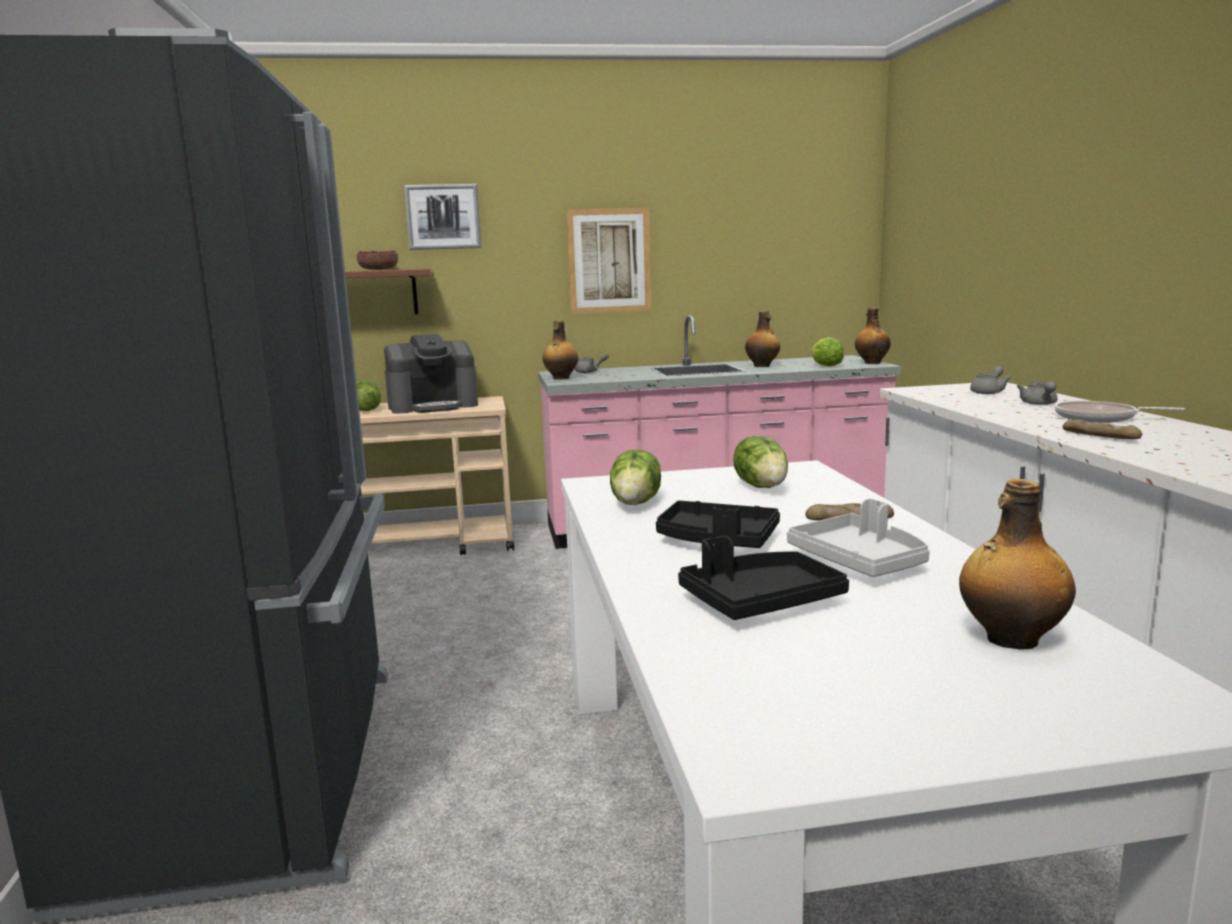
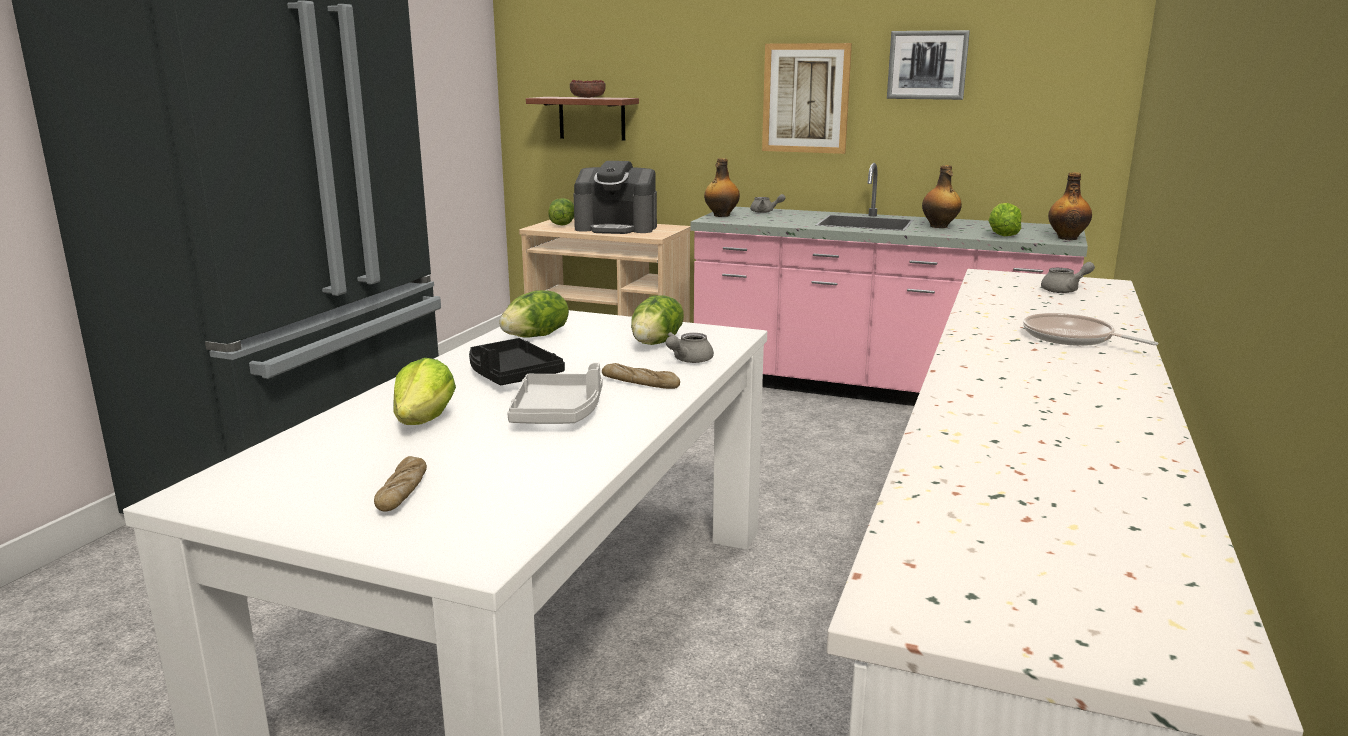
camera: 30 degrees right, 5 degrees up
picture [404,184,481,250] -> picture moved to [887,30,970,100]
black tray [678,536,849,620] -> lettuce [394,358,456,425]
bottle [959,479,1076,650] -> none
grey teapot [1017,381,1058,405] -> grey teapot moved to [666,332,714,363]
bread [1063,419,1142,439] -> bread moved to [374,456,427,511]

